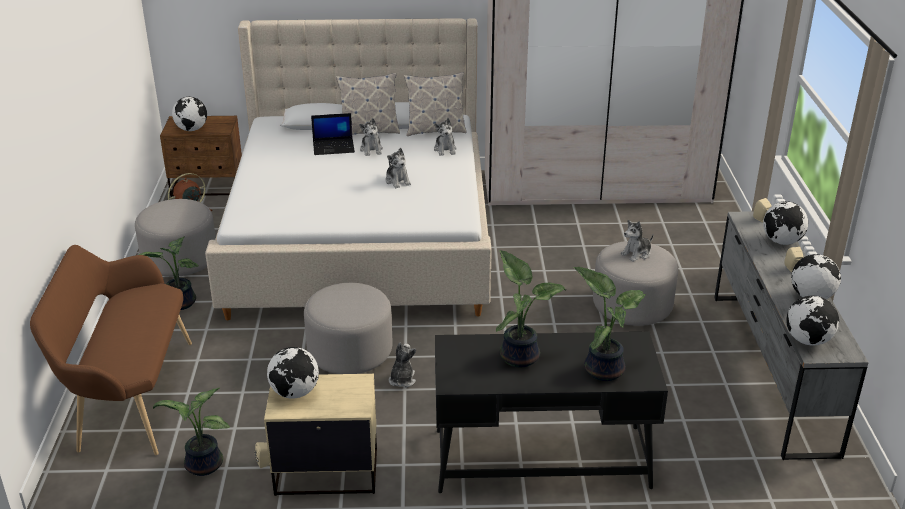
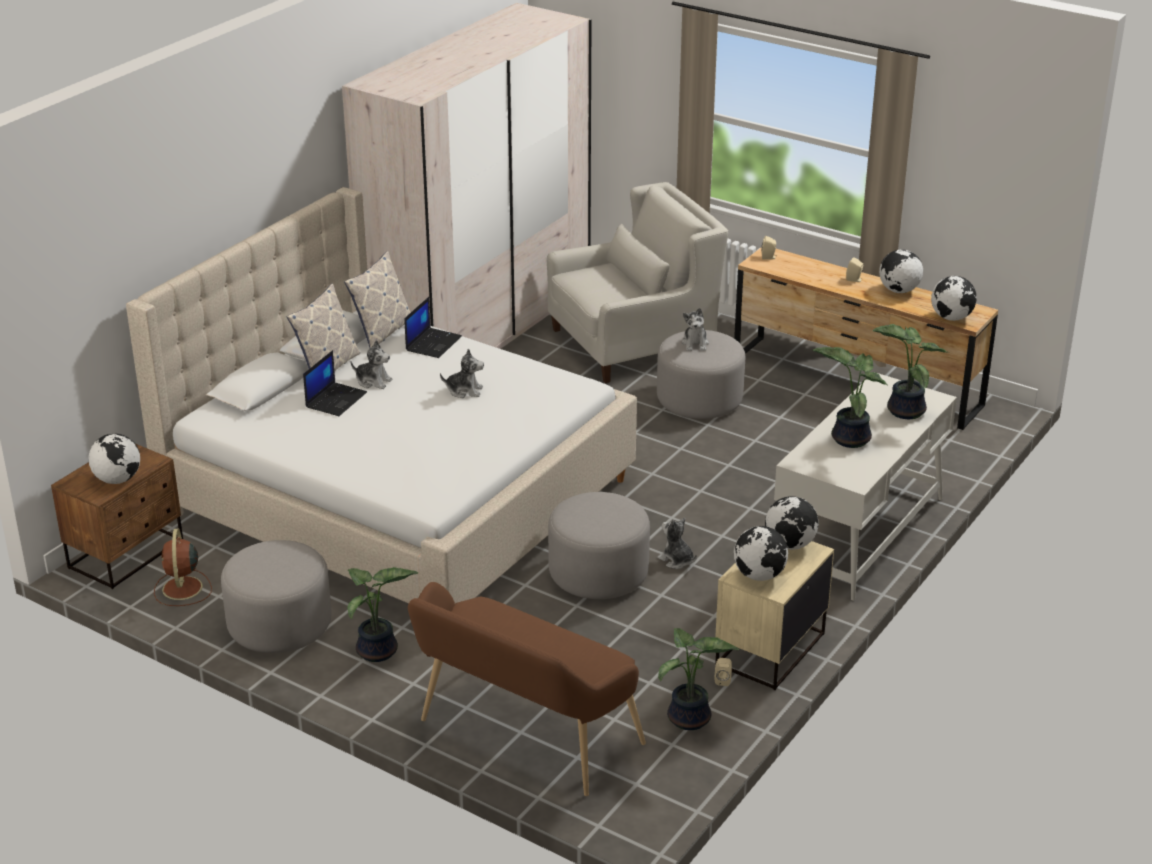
camera: 55 degrees left, 0 degrees up
plush toy [434,118,457,156] -> laptop [405,297,462,358]
black desk [435,332,668,493] -> white desk [774,372,957,601]
grey dresser [714,211,869,460] -> brown dresser [734,247,998,430]
globe [763,201,808,245] -> globe moved to [765,496,819,550]
none -> white armchair [547,182,728,383]

